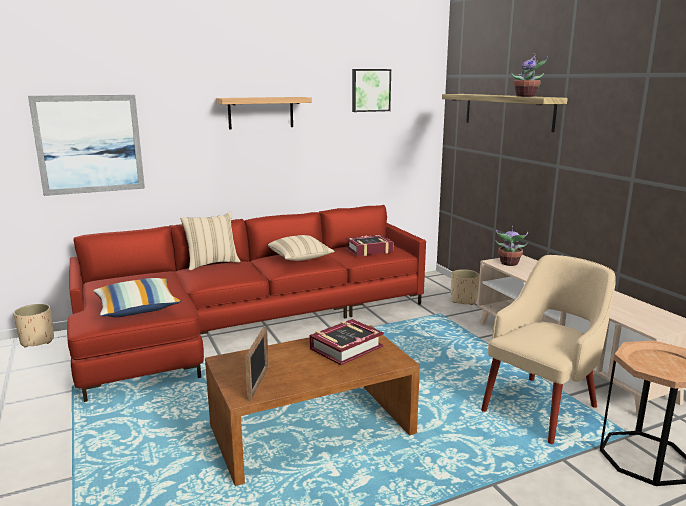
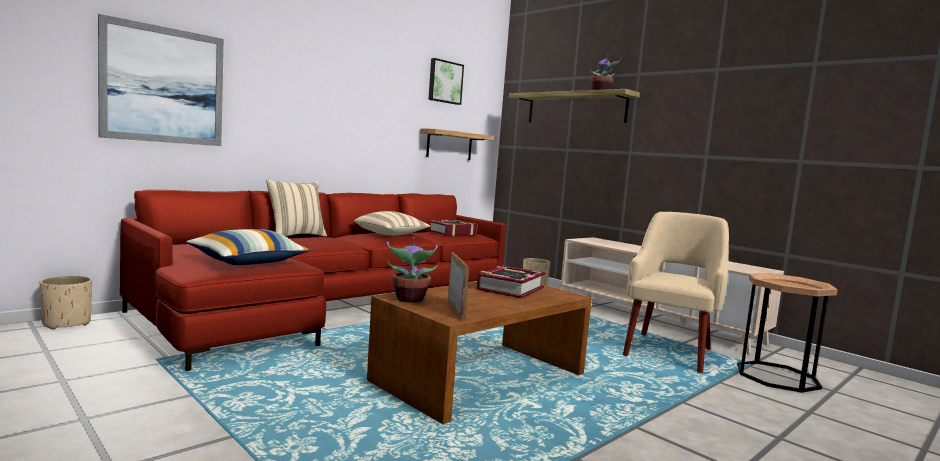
camera: 20 degrees left, 10 degrees down
shelf [216,97,312,130] -> shelf moved to [420,128,494,160]
potted plant [495,226,528,266] -> potted plant moved to [387,236,438,303]

